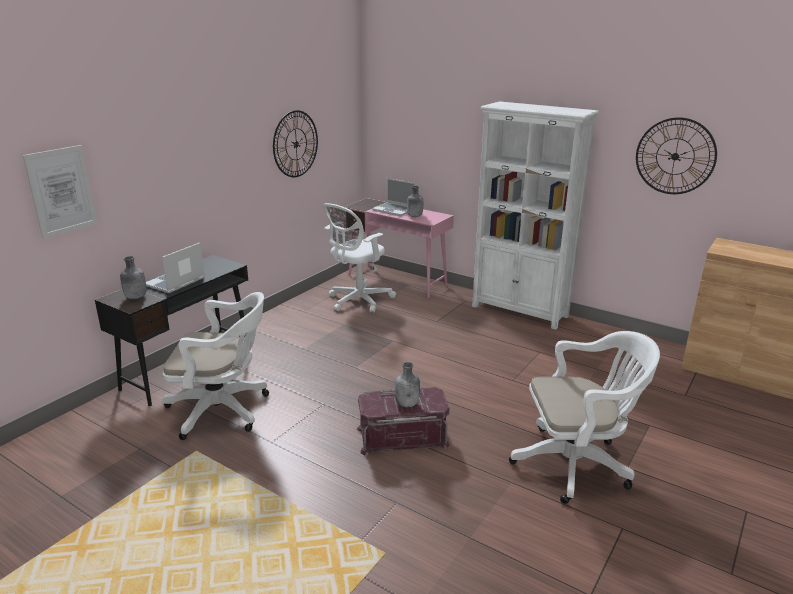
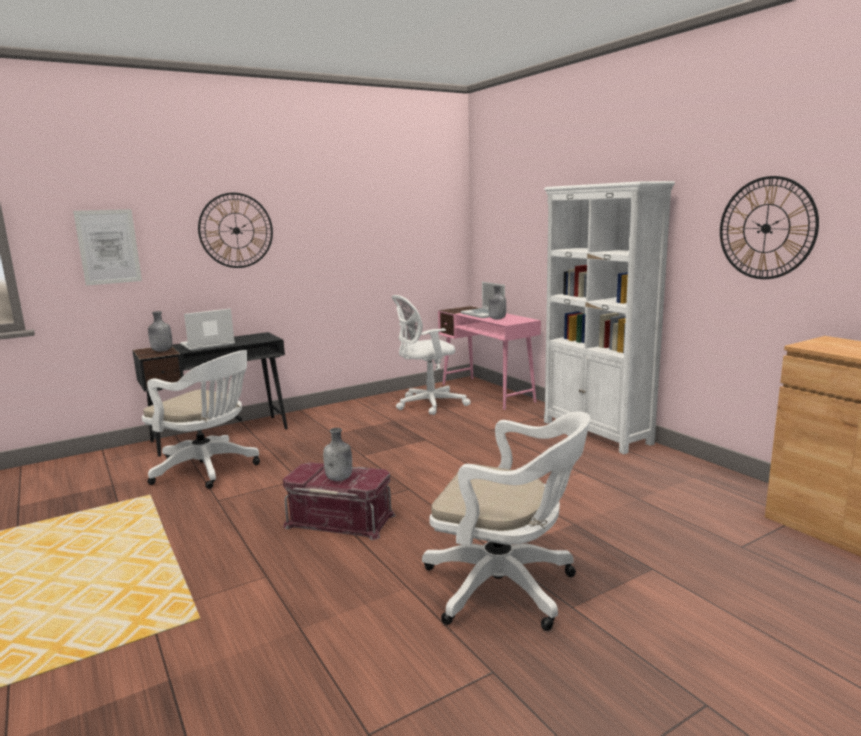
camera: 25 degrees right, 10 degrees down
wall clock [273,110,318,177] -> wall clock moved to [198,193,273,268]

